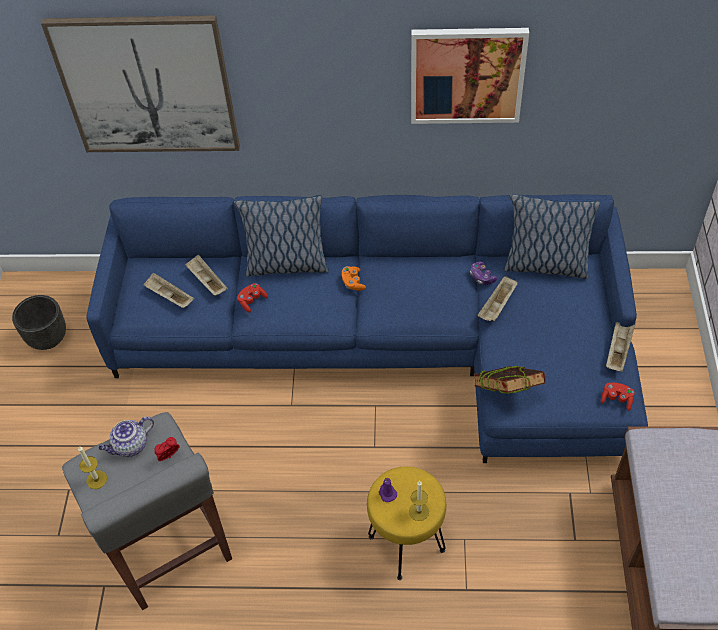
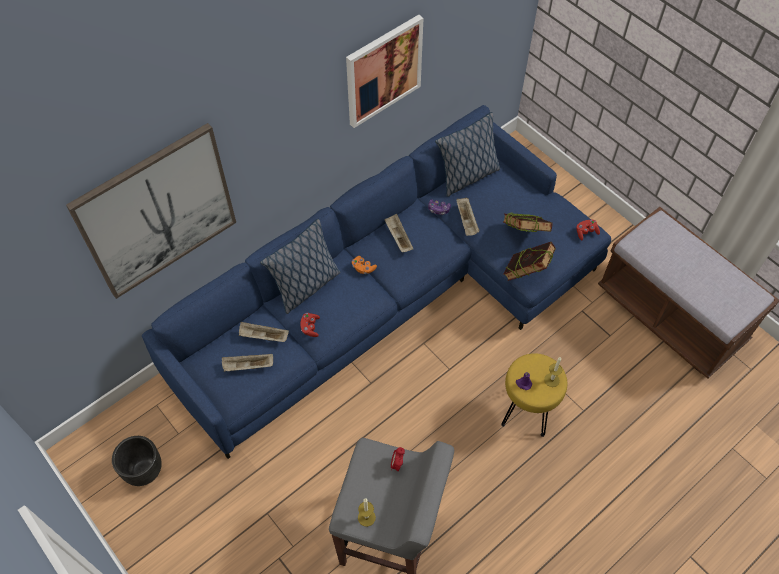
camera: 45 degrees left, 5 degrees up
teapot [99,416,154,457] -> none
beige tray [606,322,635,372] -> beige tray moved to [385,214,413,252]
none -> book [503,213,552,232]

